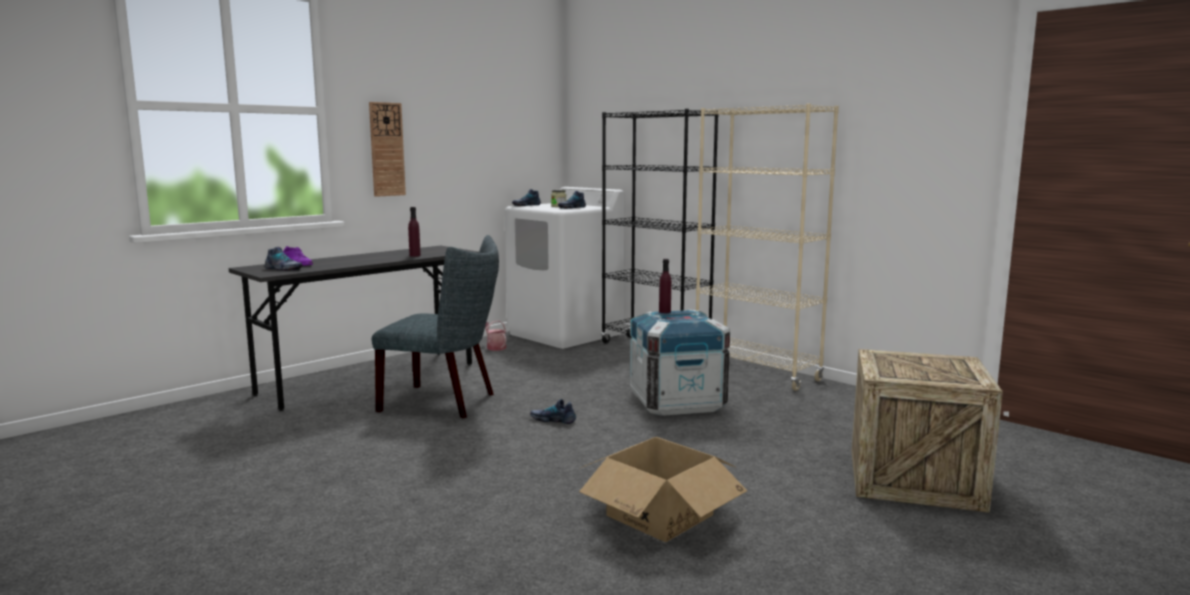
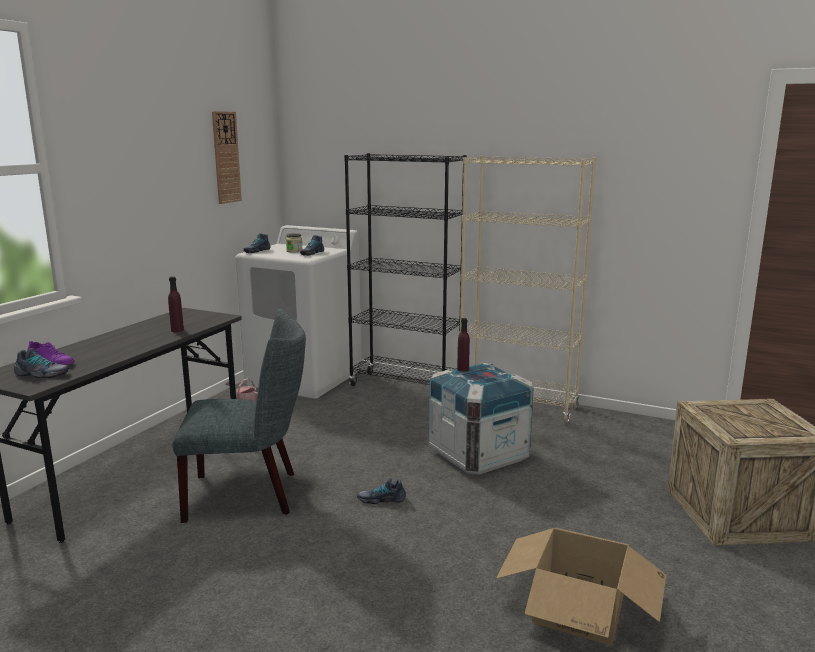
camera: 20 degrees left, 5 degrees up
wall clock [369,102,406,197] -> wall clock moved to [212,111,242,204]

